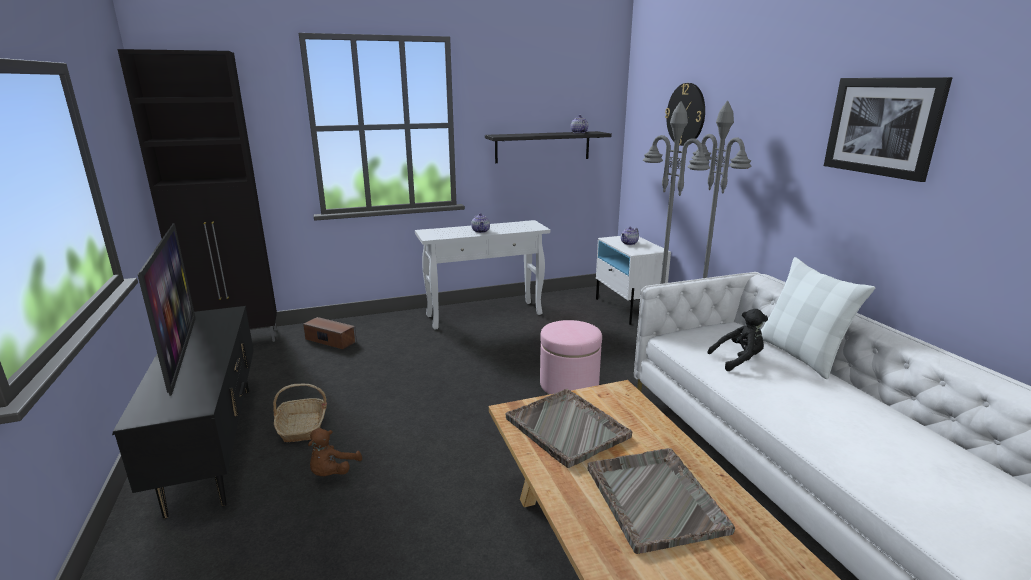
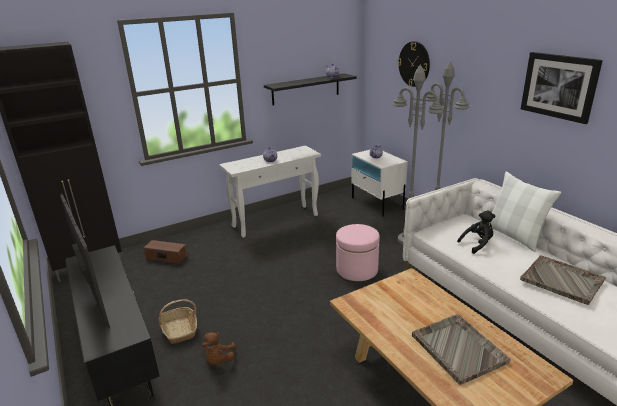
camera: 10 degrees left, 5 degrees up
grey tray [506,389,632,468] -> grey tray moved to [520,255,606,305]

